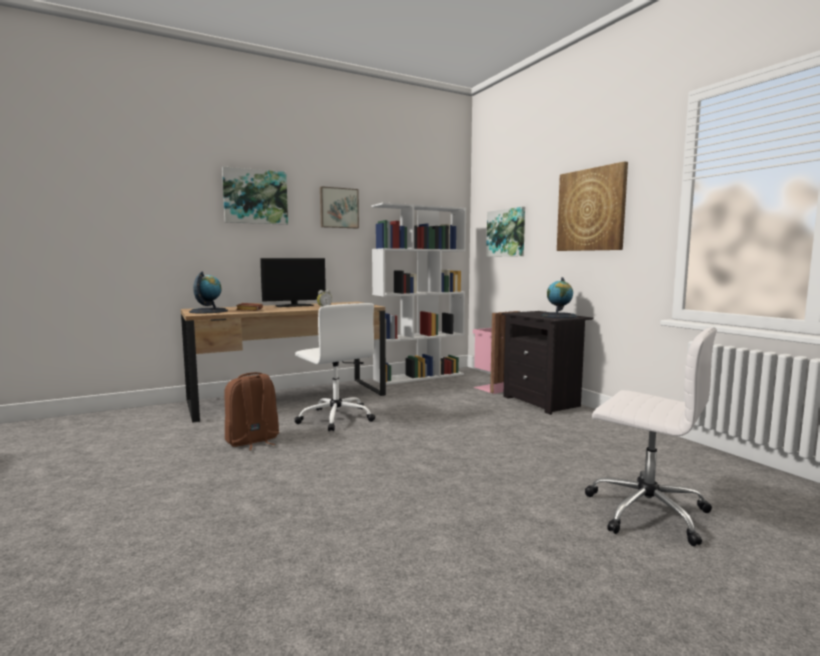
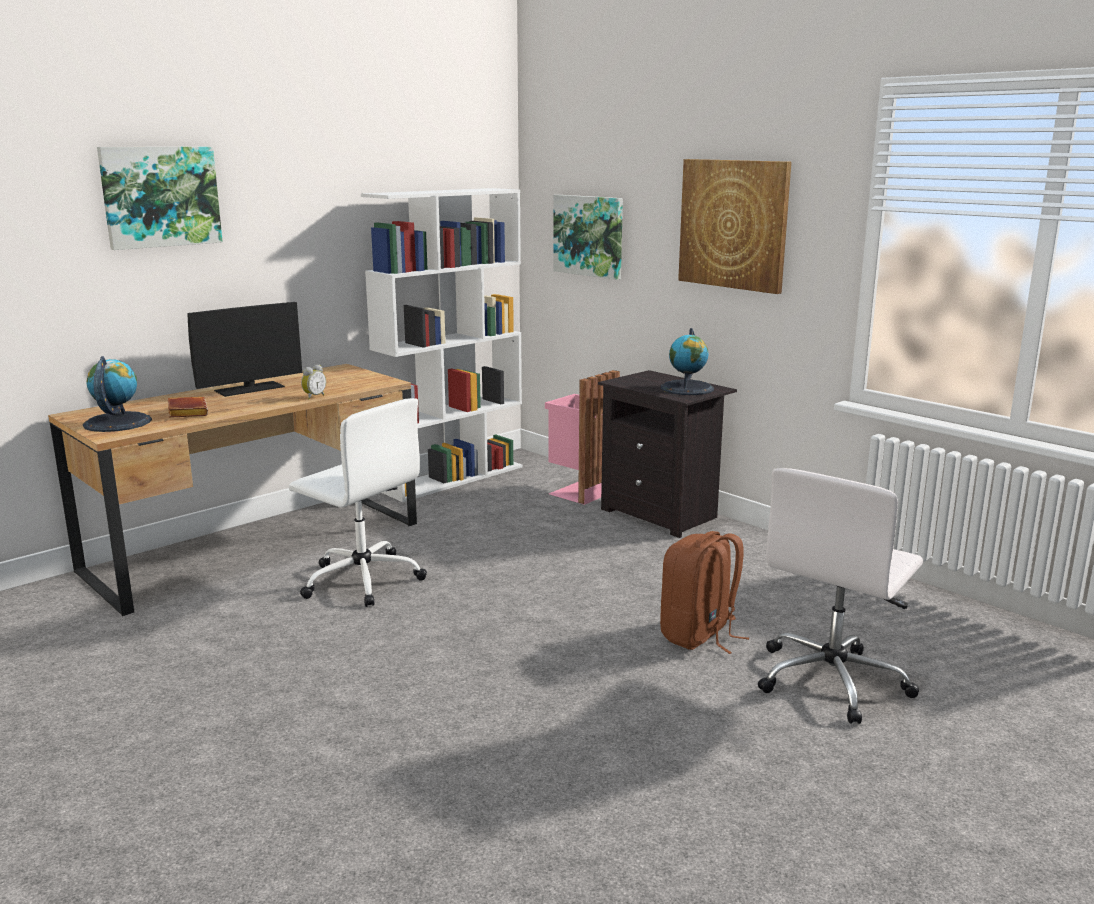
camera: 15 degrees left, 10 degrees up
brown backpack [224,372,279,451] -> brown backpack moved to [660,531,749,654]
picture [320,186,359,228] -> none
white office chair [585,328,717,546] -> white office chair turned 105 degrees clockwise [758,468,923,724]

